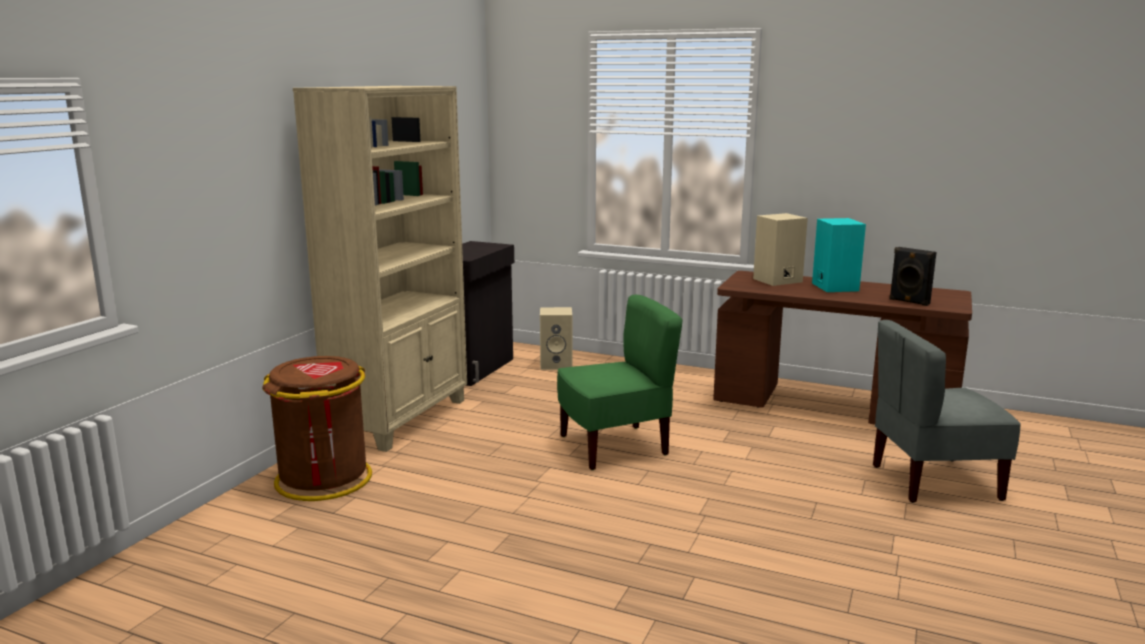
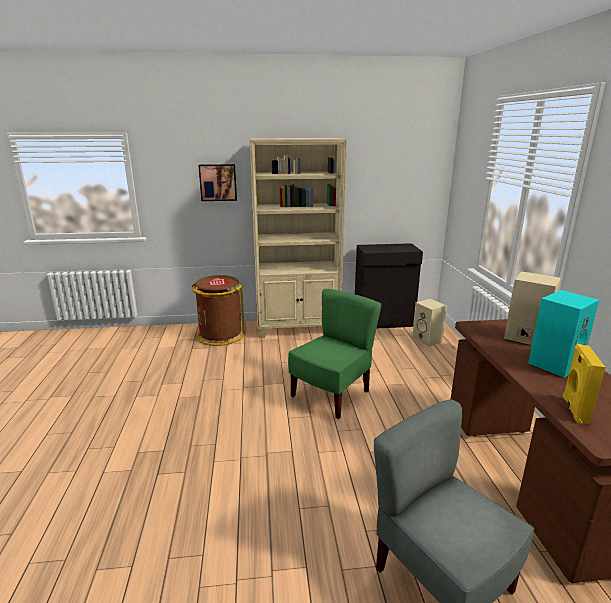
camera: 60 degrees right, 5 degrees up
green chair [557,295,683,470] -> green chair turned 90 degrees counterclockwise [288,289,382,419]
black speaker [889,247,937,306] -> yellow speaker [563,344,605,424]
none -> picture [198,164,237,201]

